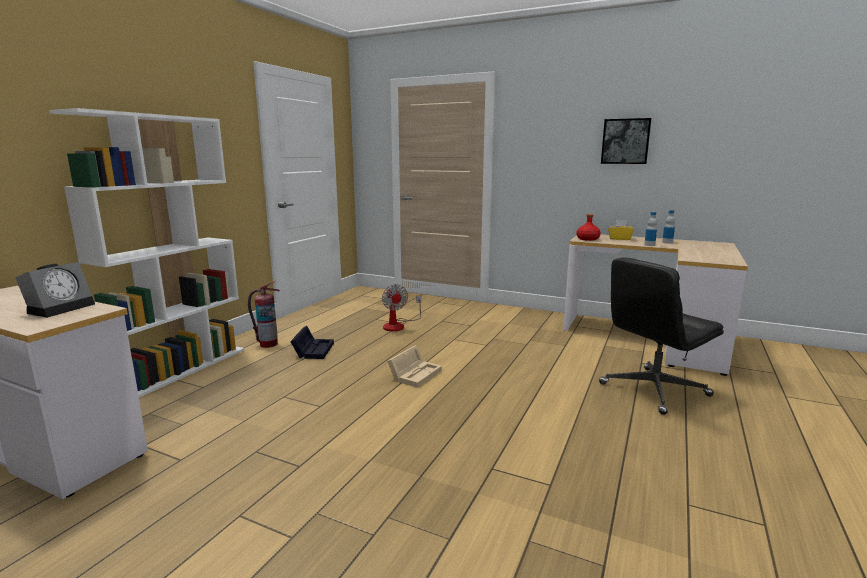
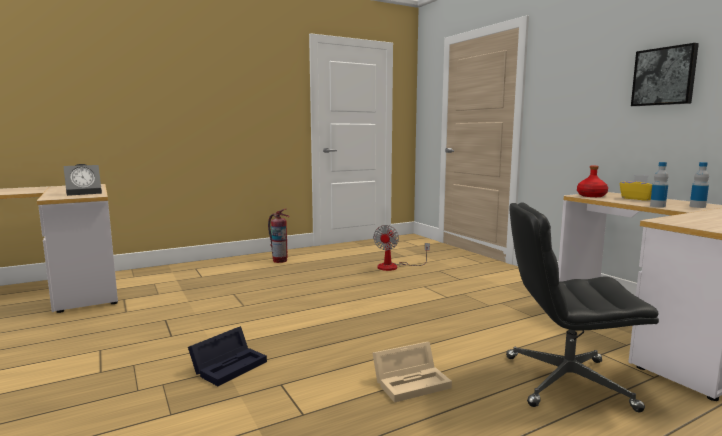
camera: 35 degrees right, 5 degrees down
white bookcase [49,108,244,397] -> none
black storage box [290,326,334,359] -> black storage box moved to [188,326,267,386]
beige storage box [387,345,442,388] -> beige storage box moved to [373,342,452,403]

